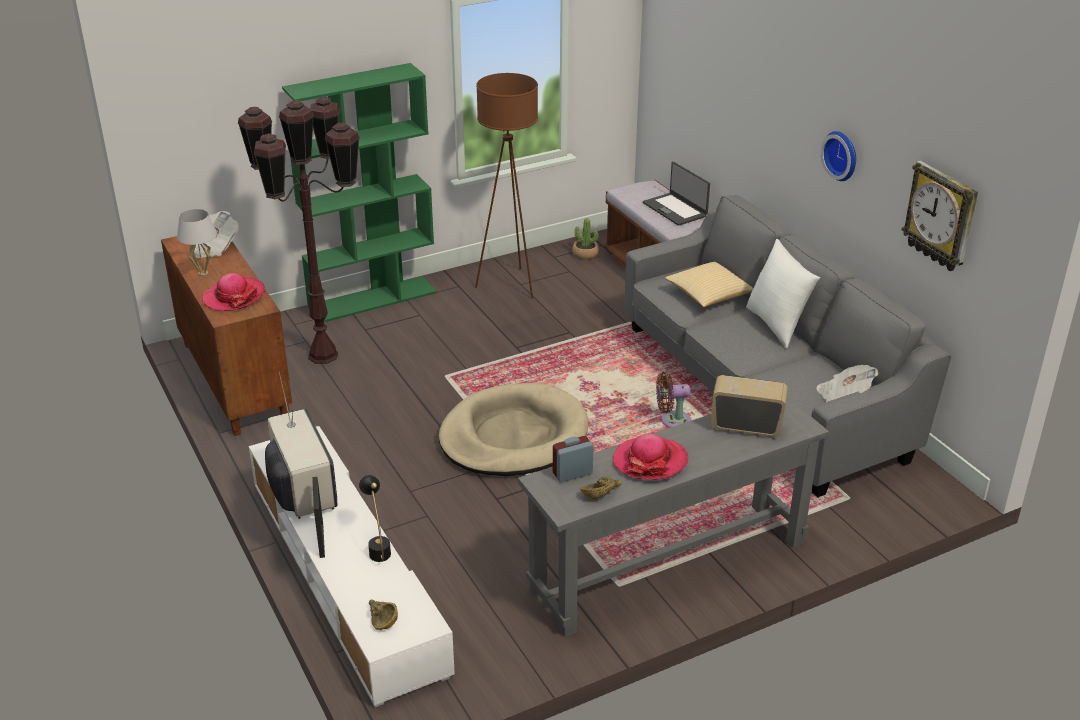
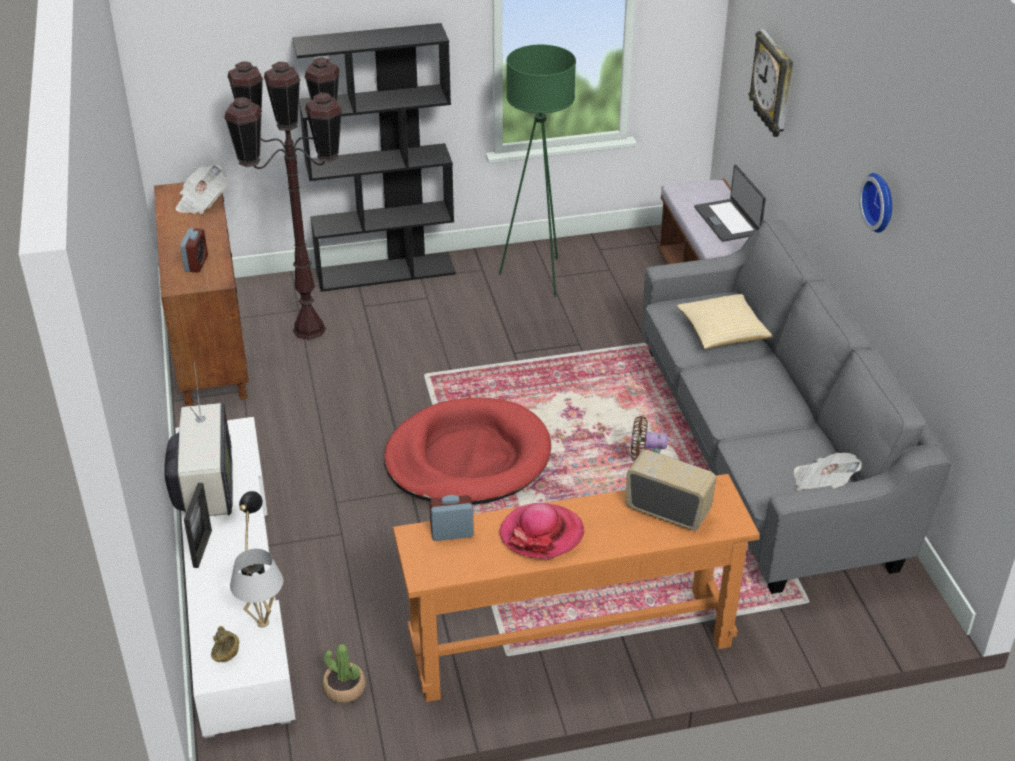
camera: 15 degrees right, 5 degrees up
white table lamp [177,209,217,276] -> white table lamp moved to [230,549,283,628]
hat [202,273,265,311] -> alarm clock [180,228,208,272]
green bookcase [282,63,437,322] -> black bookcase [292,23,456,292]
beige dog bed [439,383,588,476] -> red dog bed [384,398,551,505]
brown floor lamp [475,73,538,299] -> green floor lamp [499,45,576,297]
grey console table [518,396,829,637] -> orange console table [393,474,760,702]
potted plant [572,218,599,259] -> potted plant moved to [322,644,365,703]
brown bowl [581,477,622,499] -> none
white pillow [746,239,820,348] -> none
wall clock [902,161,978,271] -> wall clock moved to [748,29,793,137]

